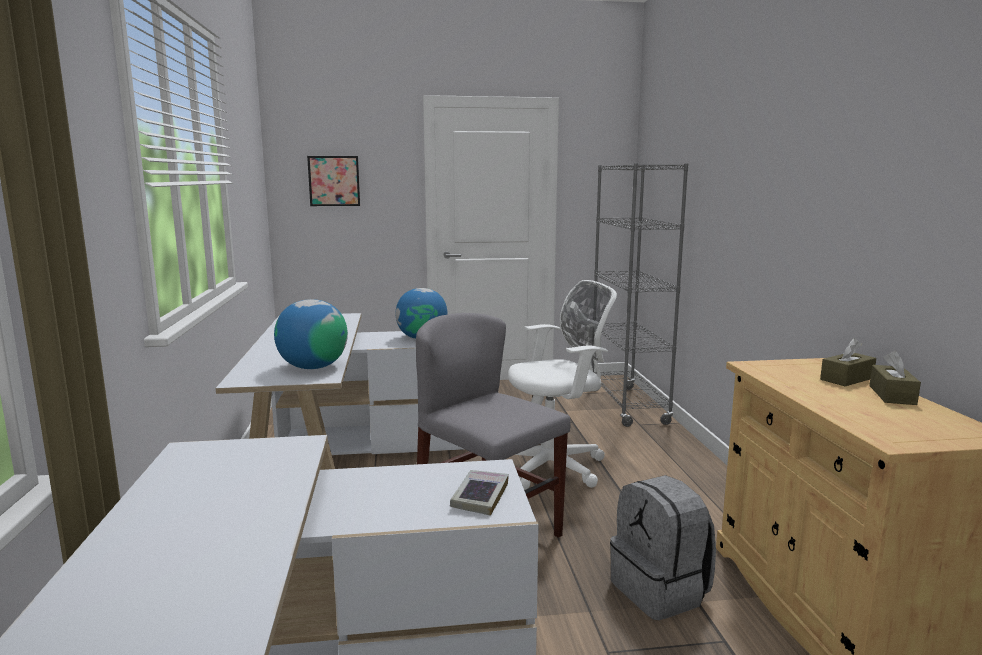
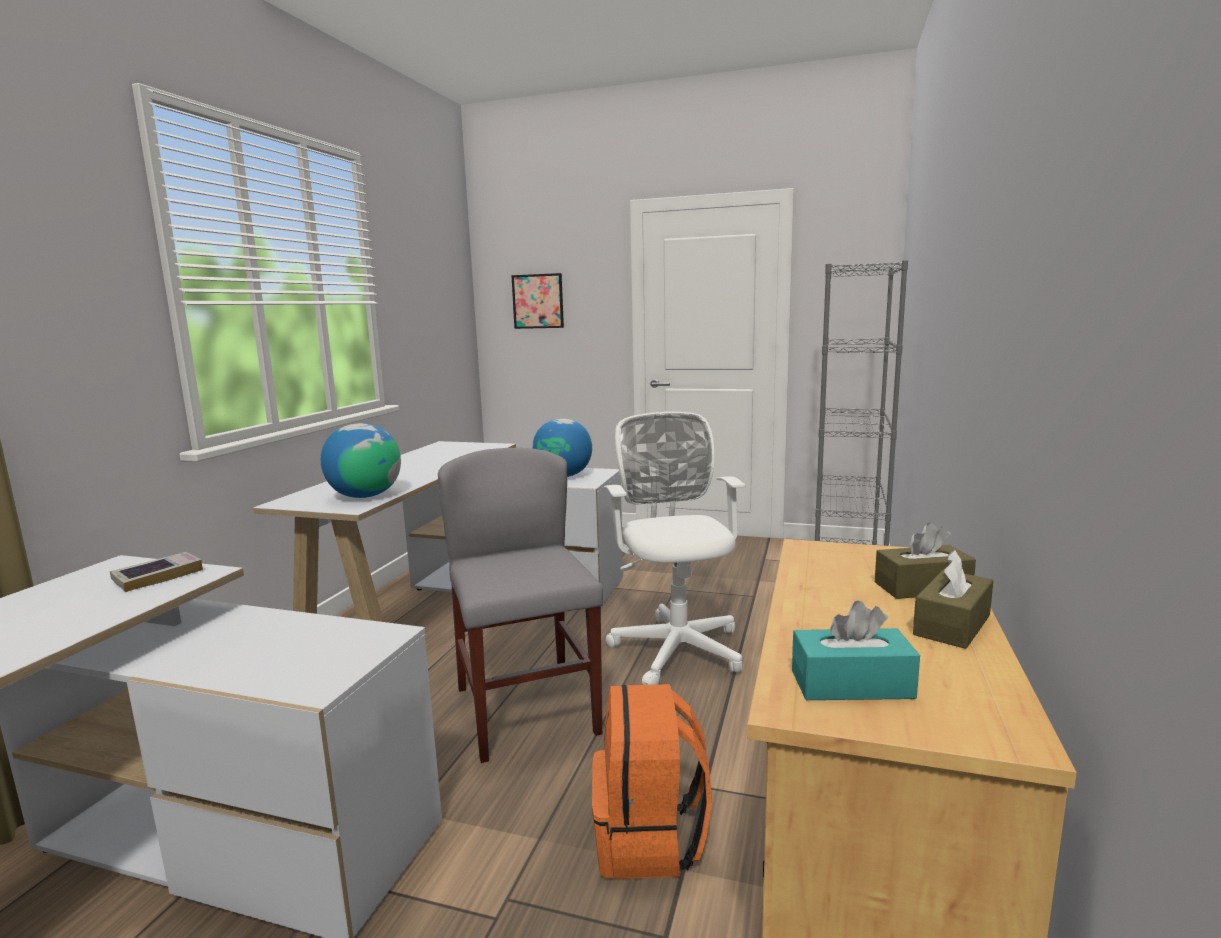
camera: 25 degrees right, 0 degrees up
book [450,470,509,516] -> book moved to [110,552,203,592]
white office chair [508,280,617,490] -> white office chair turned 105 degrees counterclockwise [604,412,746,685]
grey backpack [610,475,716,620] -> orange backpack [592,684,712,879]
none -> turquoise tissue box [792,601,920,700]

